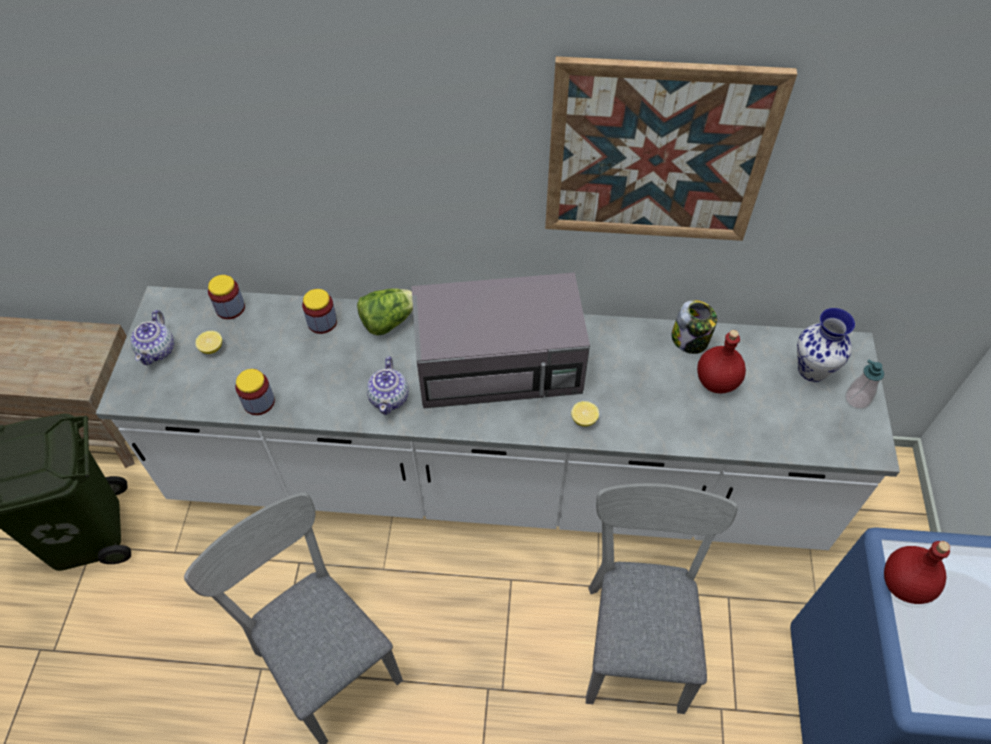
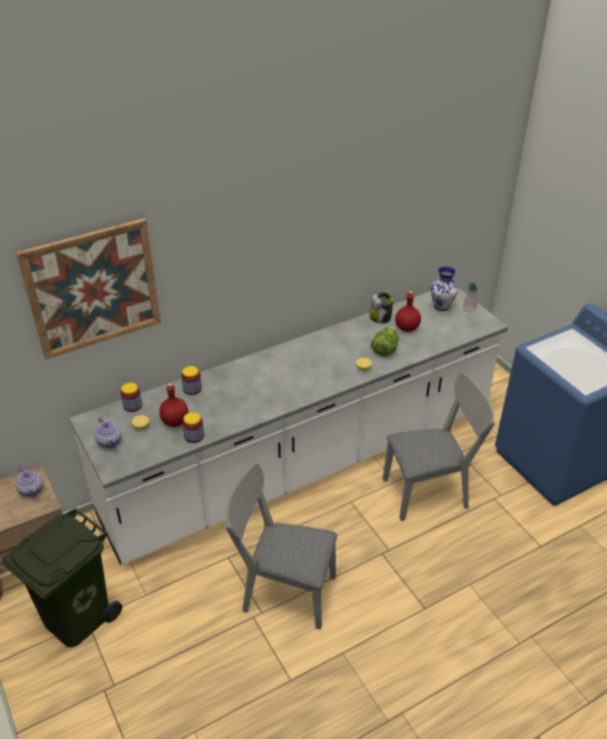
camera: 35 degrees left, 15 degrees down
lettuce [357,288,413,335] -> lettuce moved to [371,327,399,357]
teapot [367,357,409,415] -> teapot moved to [15,466,43,497]
grey microwave [412,273,590,408] -> none
picture [545,56,797,241] -> picture moved to [16,218,161,359]
grey chair [586,483,738,714] -> grey chair turned 105 degrees clockwise [383,372,495,521]
red bottle [884,541,950,604] -> red bottle moved to [159,383,189,427]

